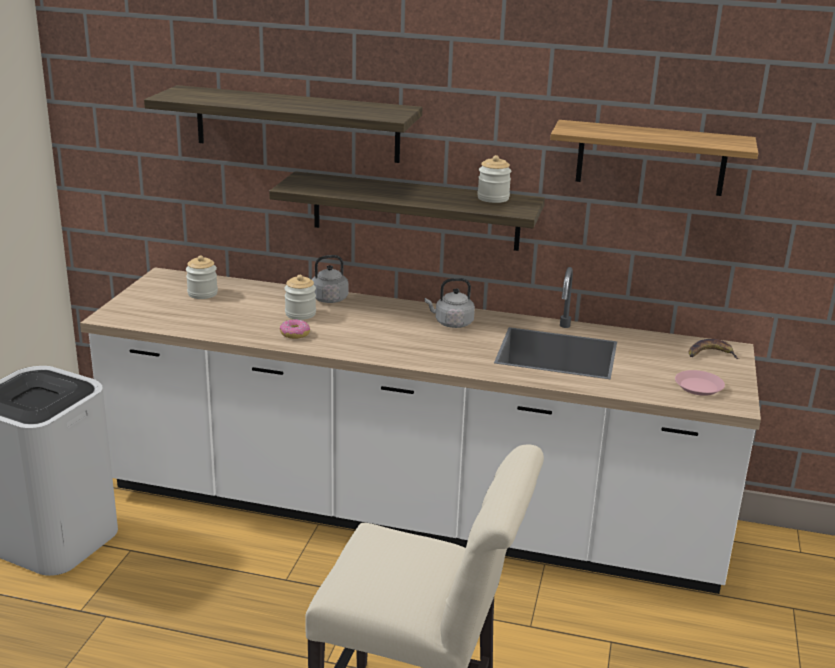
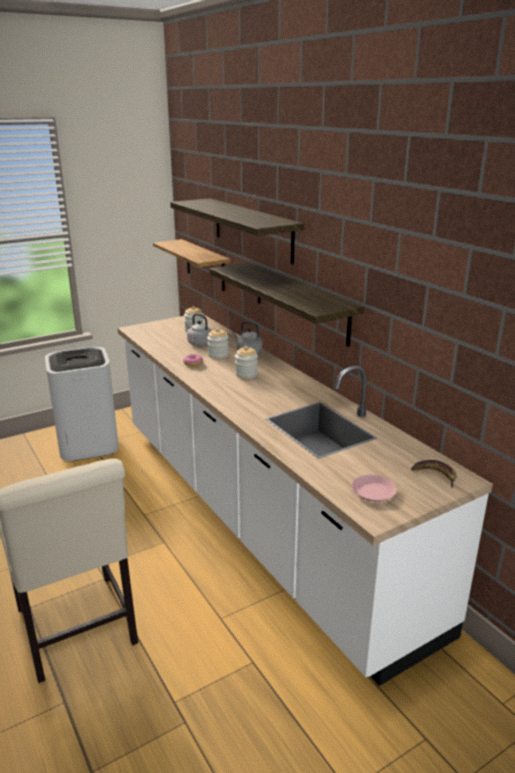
camera: 45 degrees right, 0 degrees up
grey kettle [425,278,475,328] -> grey kettle moved to [186,313,212,346]
jar [477,155,511,203] -> jar moved to [235,346,258,379]
shelf [550,120,758,196] -> shelf moved to [153,239,230,291]

